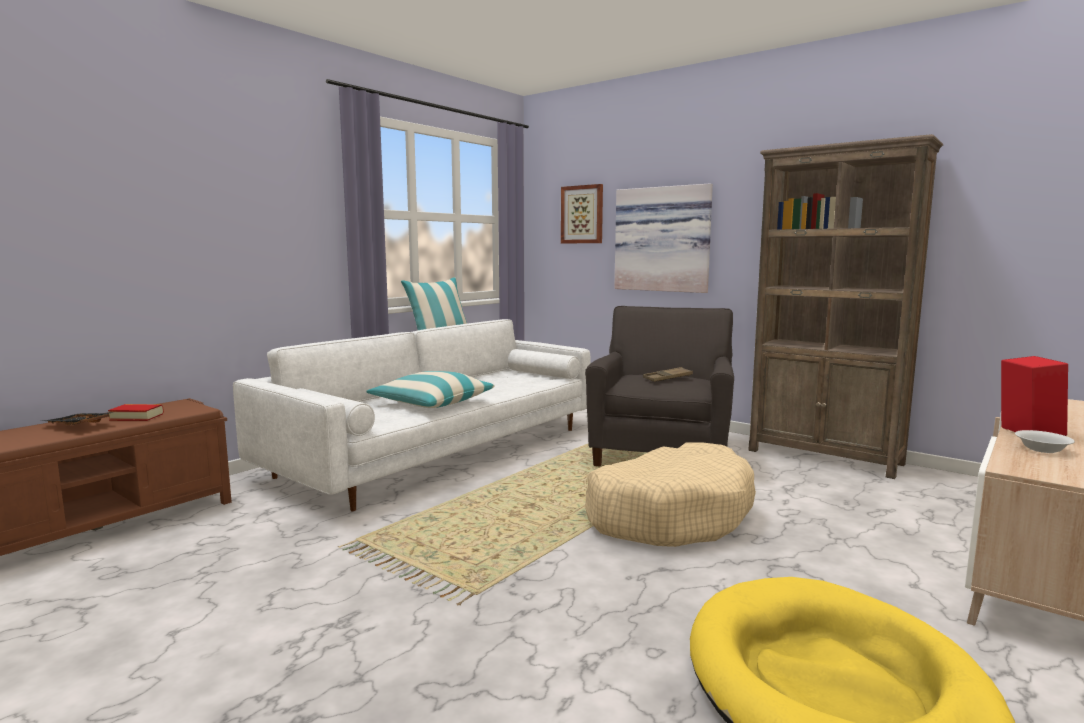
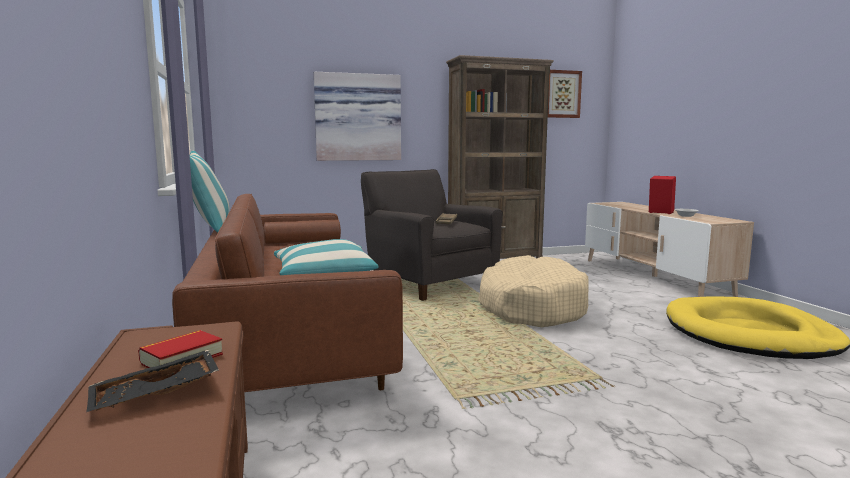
camera: 55 degrees left, 0 degrees up
white sofa [233,319,591,511] -> brown sofa [172,194,403,392]
picture [561,184,603,243] -> picture moved to [548,70,582,118]

